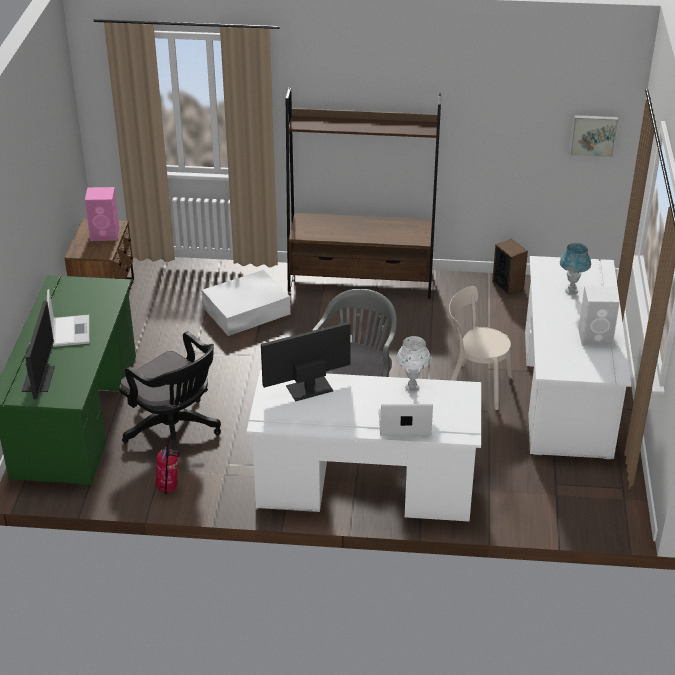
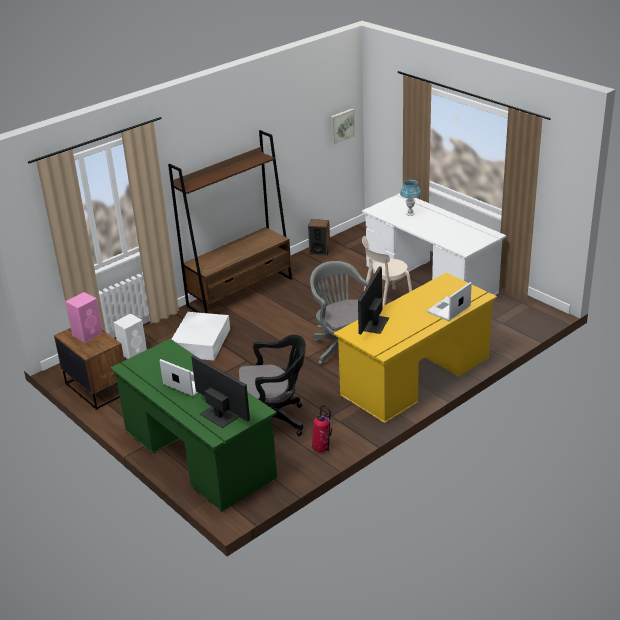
camera: 45 degrees left, 5 degrees down
white desk [246,370,481,521] -> yellow desk [334,273,497,423]
white table lamp [396,336,431,392] -> none
white speaker [578,286,620,346] -> white speaker moved to [113,313,147,359]

